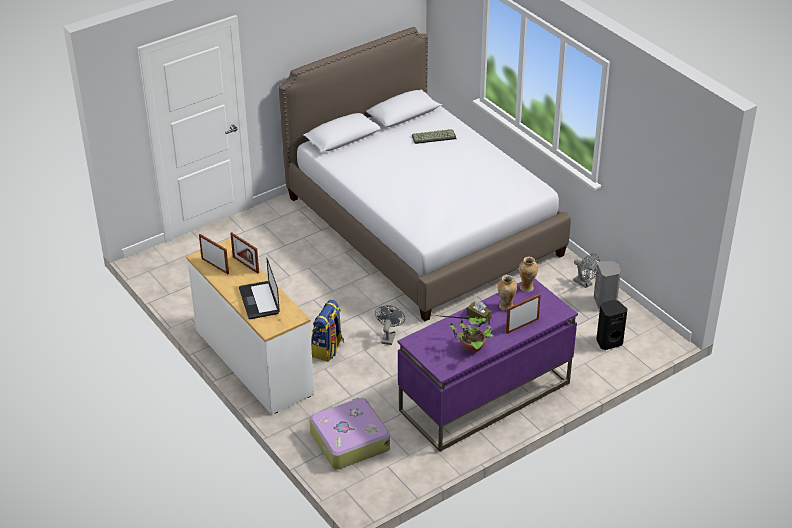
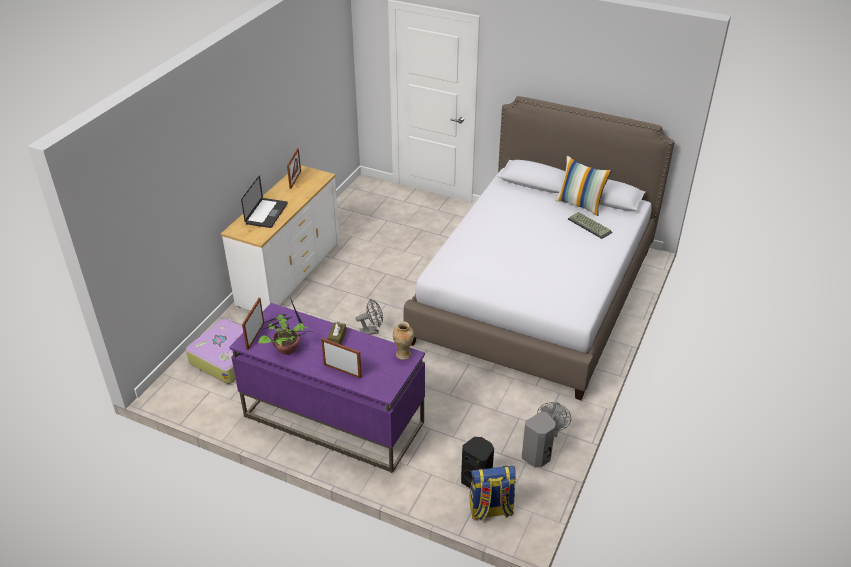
camera: 60 degrees right, 0 degrees up
picture frame [230,232,259,274] -> picture frame moved to [242,298,264,350]
laptop [239,258,280,319] -> laptop turned 150 degrees clockwise [241,175,288,228]
backpack [311,300,344,361] -> backpack moved to [470,466,516,521]
vase [497,275,517,311] -> none
none -> pillow [555,156,612,216]

